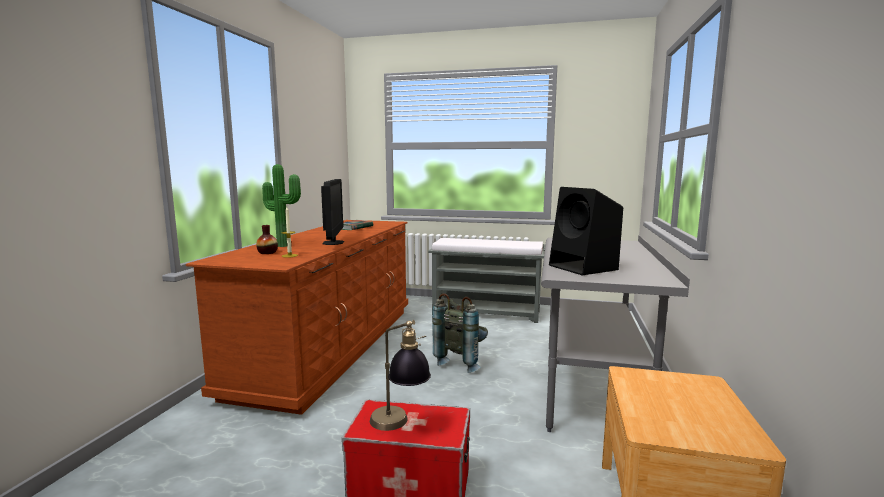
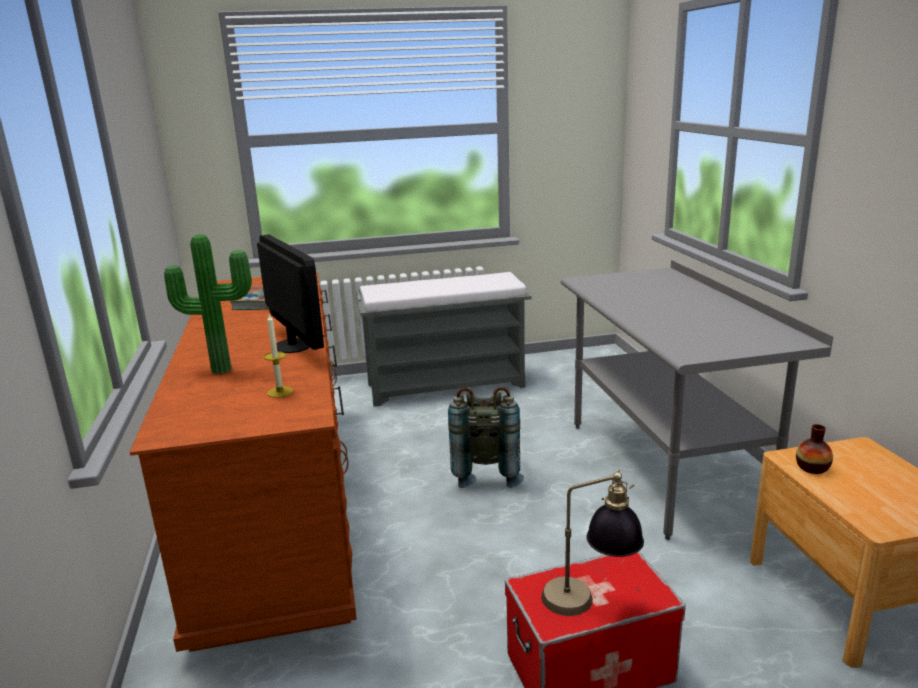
camera: 25 degrees left, 10 degrees up
vase [256,225,278,254] -> vase moved to [796,424,833,474]
black speaker [549,187,623,275] -> none

